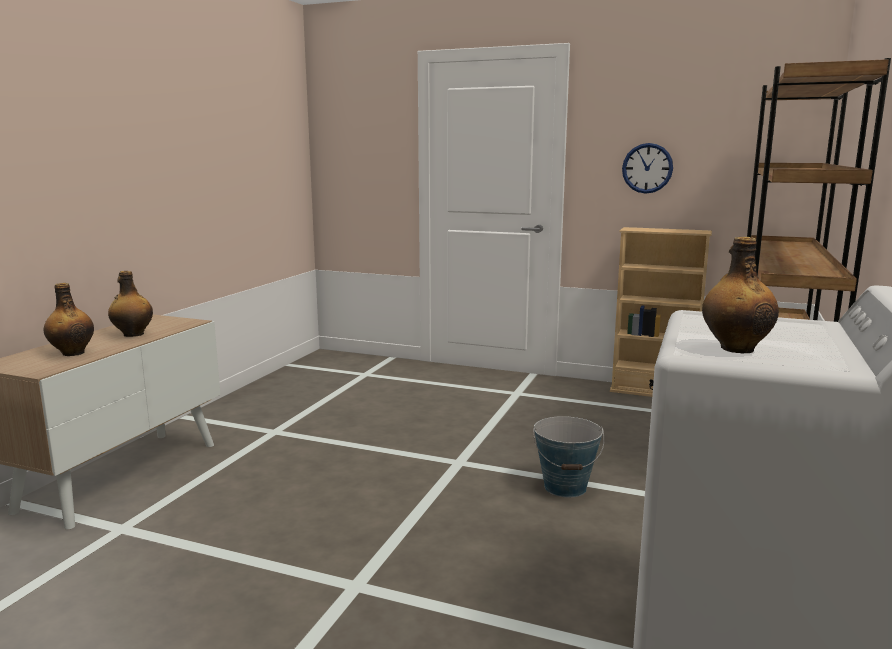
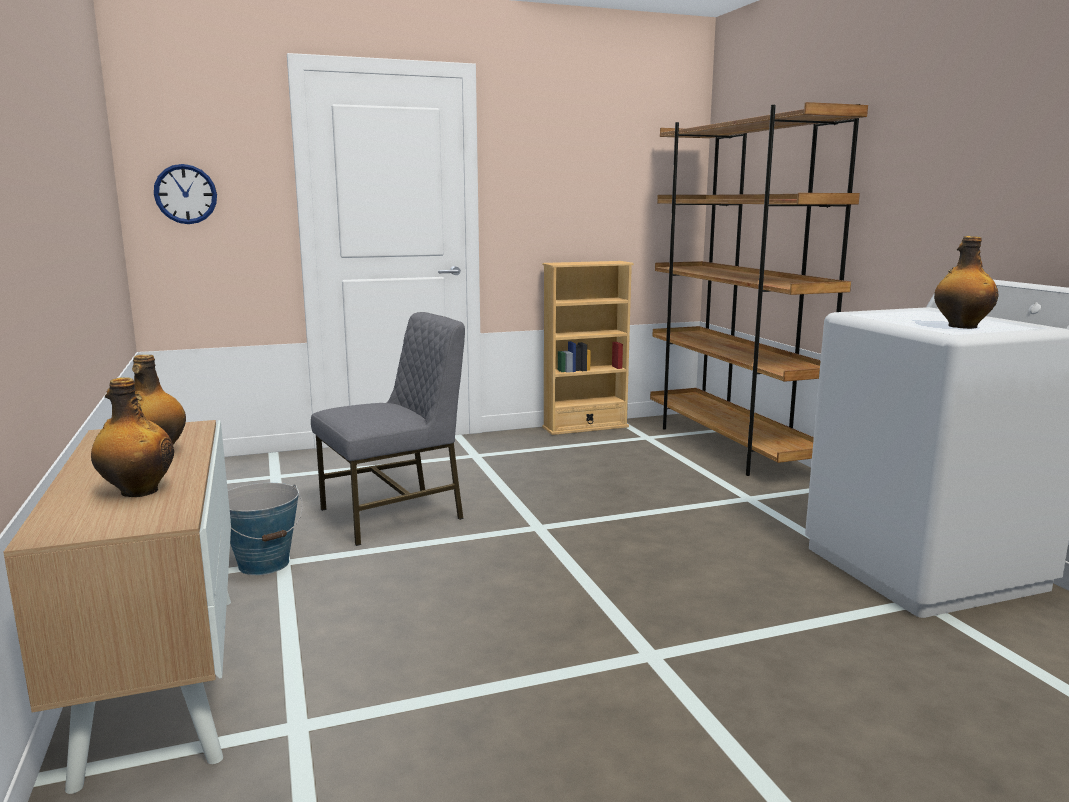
camera: 40 degrees left, 0 degrees up
bucket [533,416,604,497] -> bucket moved to [228,483,303,575]
wall clock [622,143,673,194] -> wall clock moved to [154,164,217,224]
none -> grey chair [311,312,465,546]

